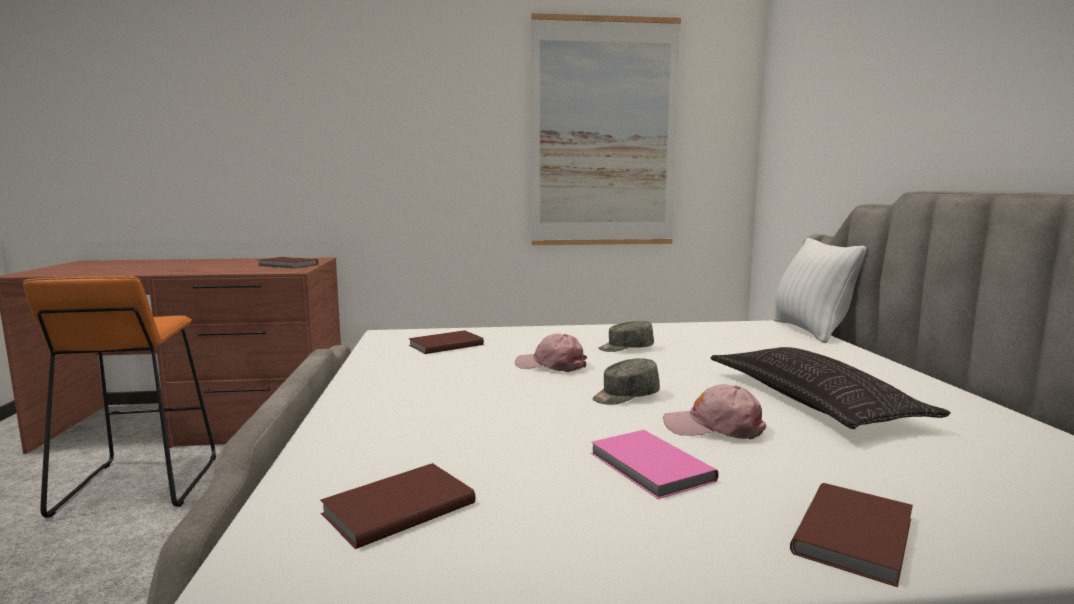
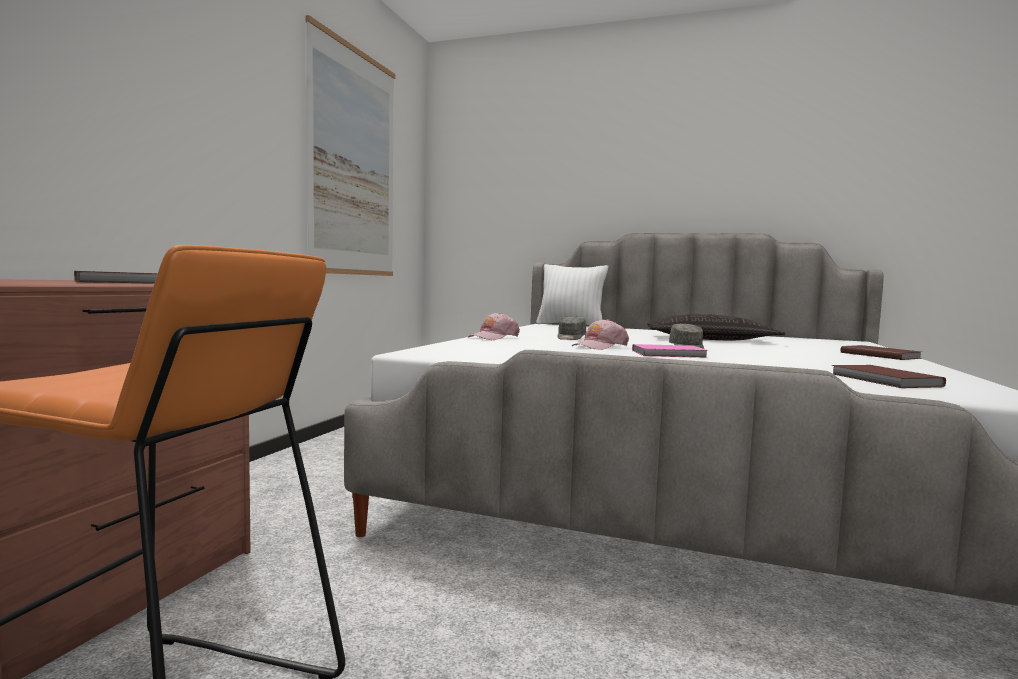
camera: 65 degrees left, 5 degrees down
brown book [408,330,484,354] -> none
pink book [591,430,719,499] -> pink book moved to [632,344,708,358]
pink cap [663,384,766,440] -> pink cap moved to [468,313,520,340]

